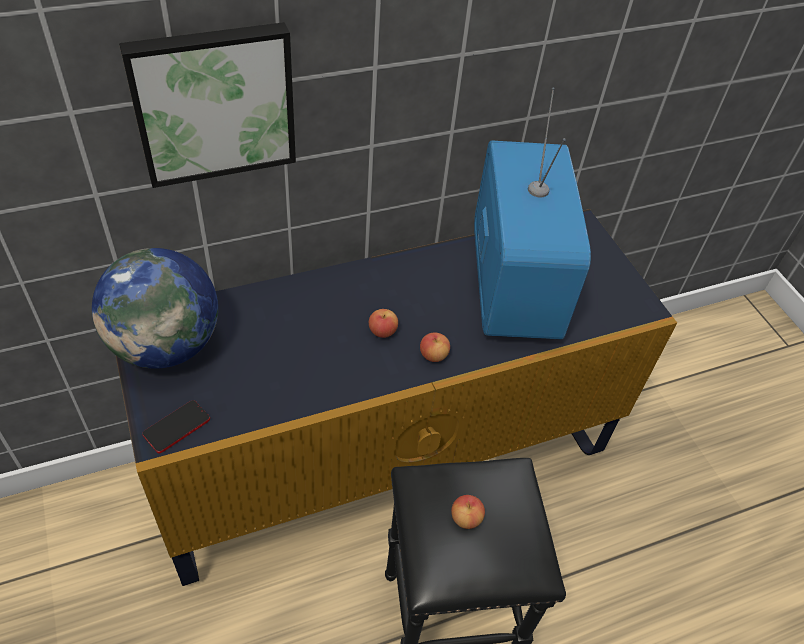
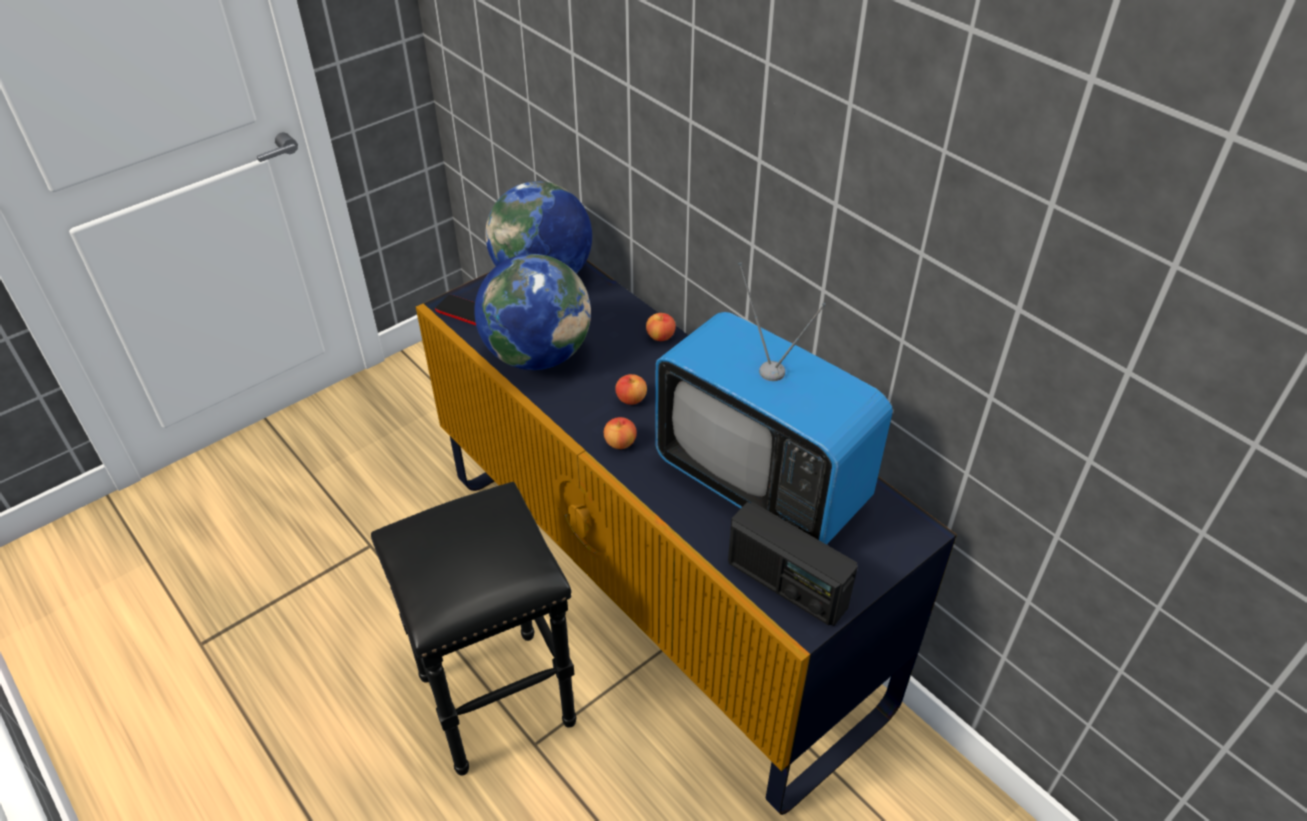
camera: 75 degrees right, 5 degrees down
picture [119,22,296,188] -> none
apple [451,495,485,529] -> apple moved to [646,313,676,341]
television [474,87,591,340] -> television turned 60 degrees clockwise [655,262,893,545]
none -> globe [474,254,591,370]
none -> radio [728,502,858,626]

